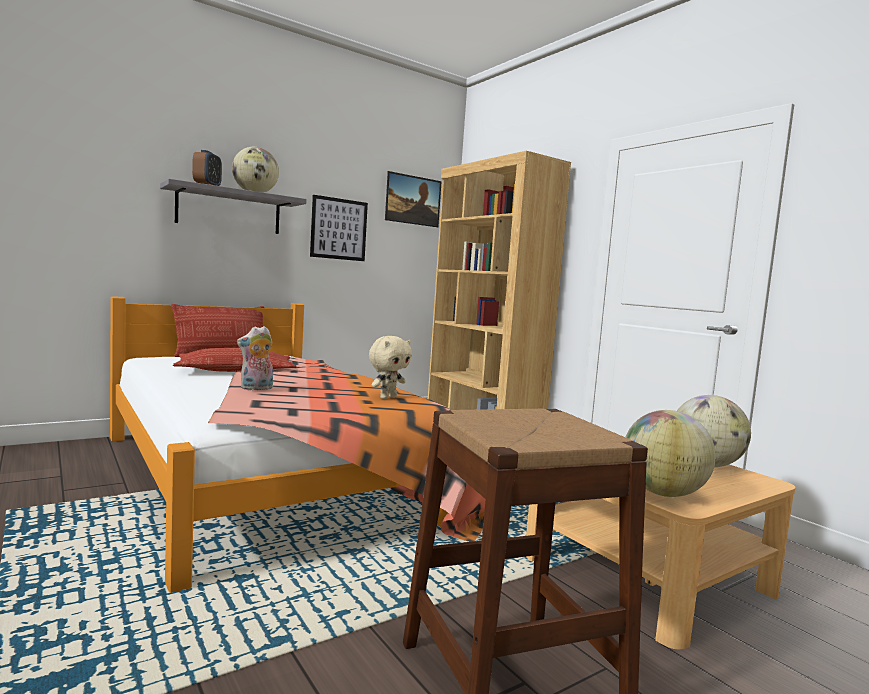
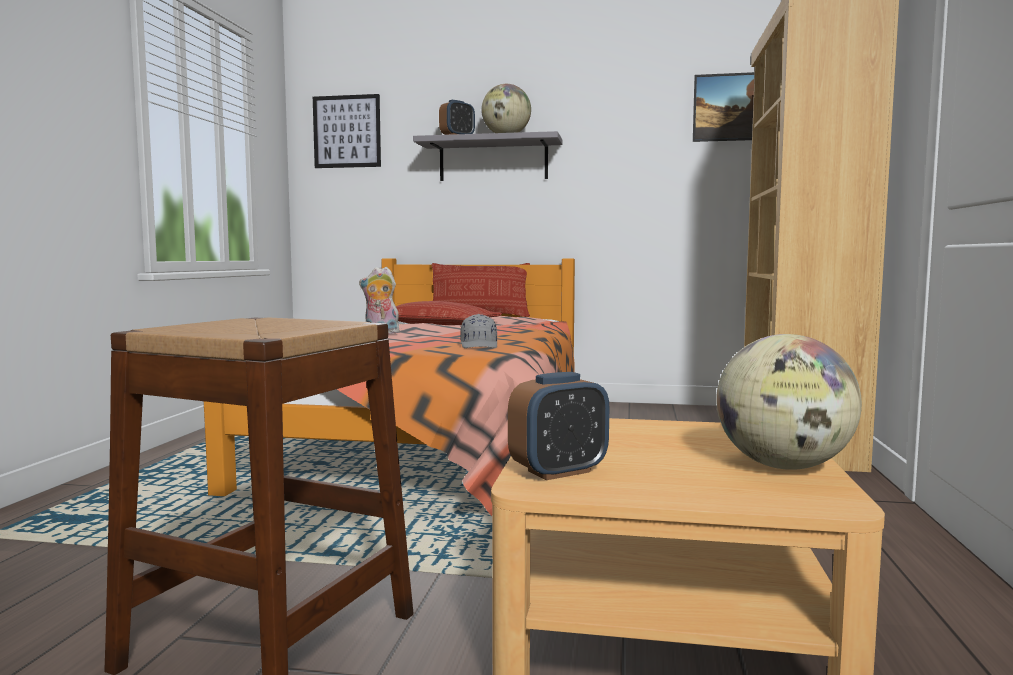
camera: 45 degrees right, 0 degrees up
picture [310,195,368,261] -> picture moved to [313,94,381,168]
beige plush toy [369,336,412,399] -> grey cap [460,314,497,348]
globe [626,410,716,497] -> alarm clock [508,372,609,480]

